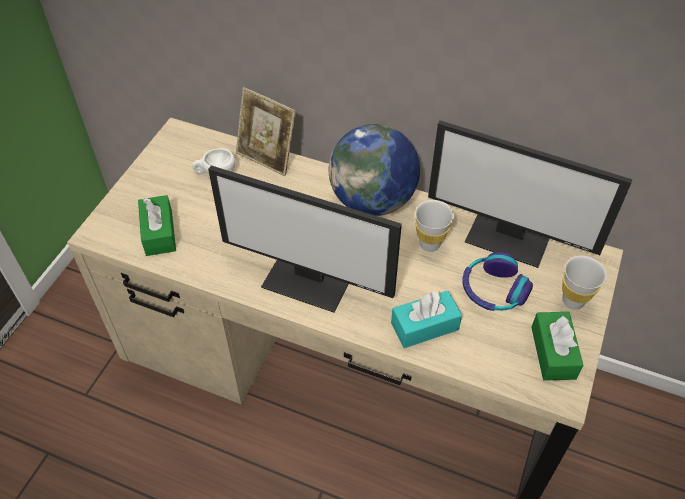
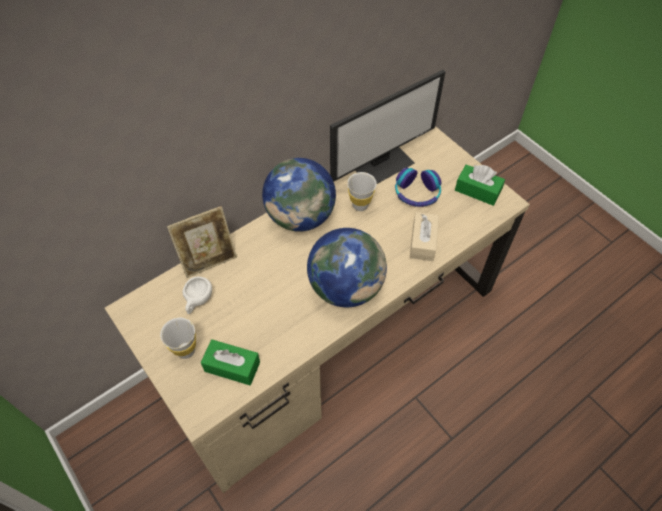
camera: 60 degrees left, 5 degrees up
monitor [208,165,402,313] -> globe [307,228,387,307]
turquoise tissue box [391,291,462,348] -> beige tissue box [410,212,439,261]
white cup [562,256,607,309] -> white cup moved to [160,318,196,359]

